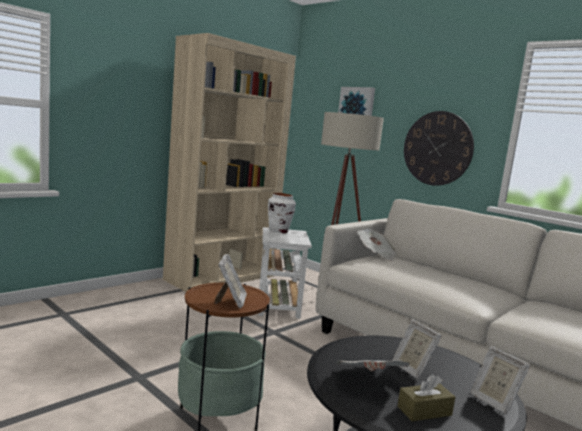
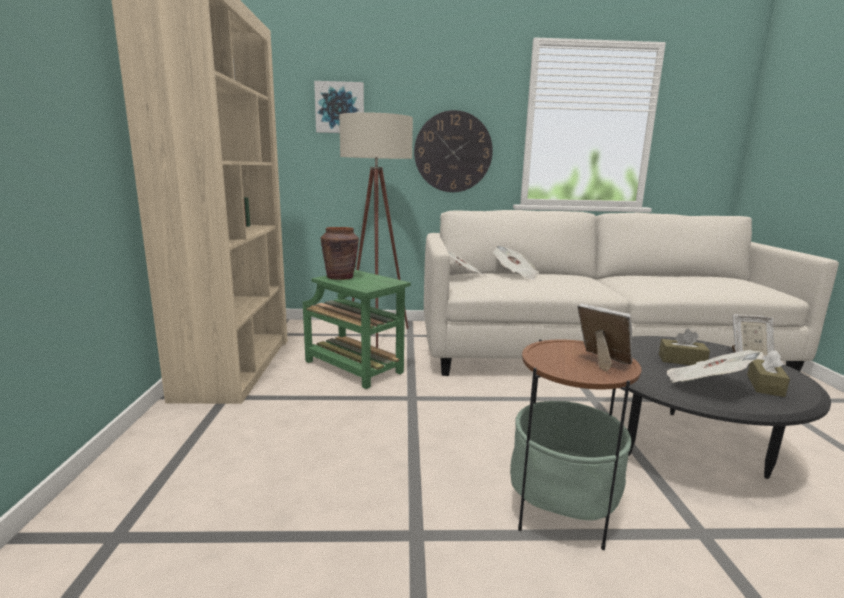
camera: 45 degrees left, 5 degrees up
white side table [259,227,312,319] -> green side table [303,270,411,389]
white vase [268,193,296,233] -> brown vase [320,227,359,280]
picture frame [392,319,442,379] -> brown tissue box [659,329,710,365]
none -> newspaper [493,245,539,280]

